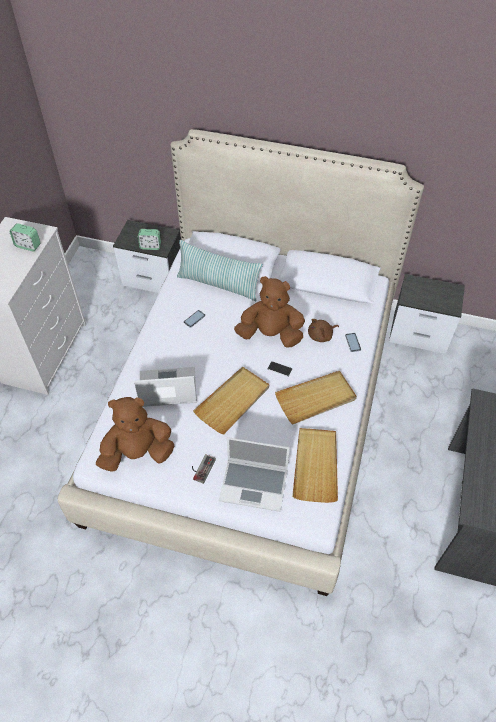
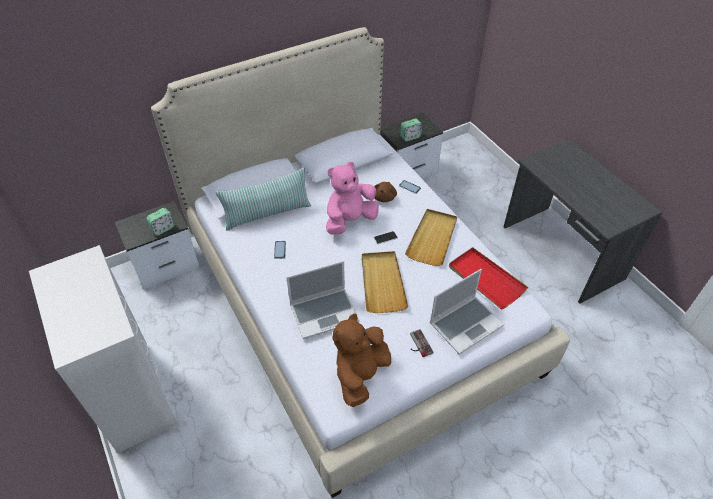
camera: 45 degrees left, 5 degrees down
alarm clock [9,223,41,251] -> alarm clock moved to [400,118,422,141]
laptop [134,367,197,407] -> laptop turned 150 degrees counterclockwise [286,261,359,339]
brown plush toy [234,276,305,348] -> pink plush toy [326,162,379,235]
beige tray [292,428,338,503] -> red tray [449,247,528,309]

